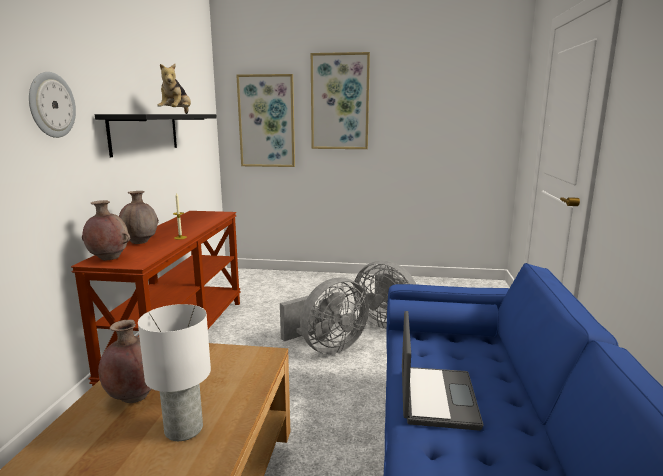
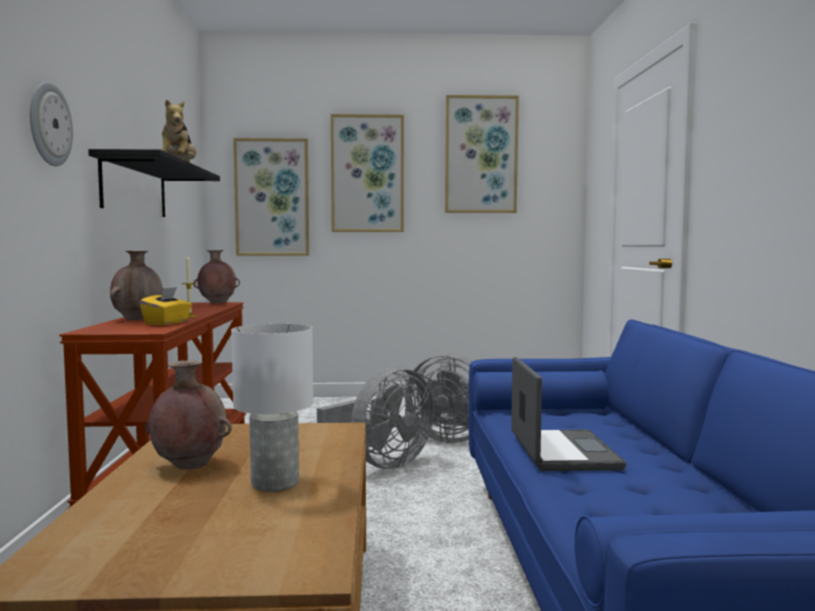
camera: 10 degrees left, 10 degrees down
brown vase [82,200,130,260] -> brown vase moved to [193,250,240,304]
none -> yellow tissue box [139,287,192,325]
none -> picture [445,95,519,213]

